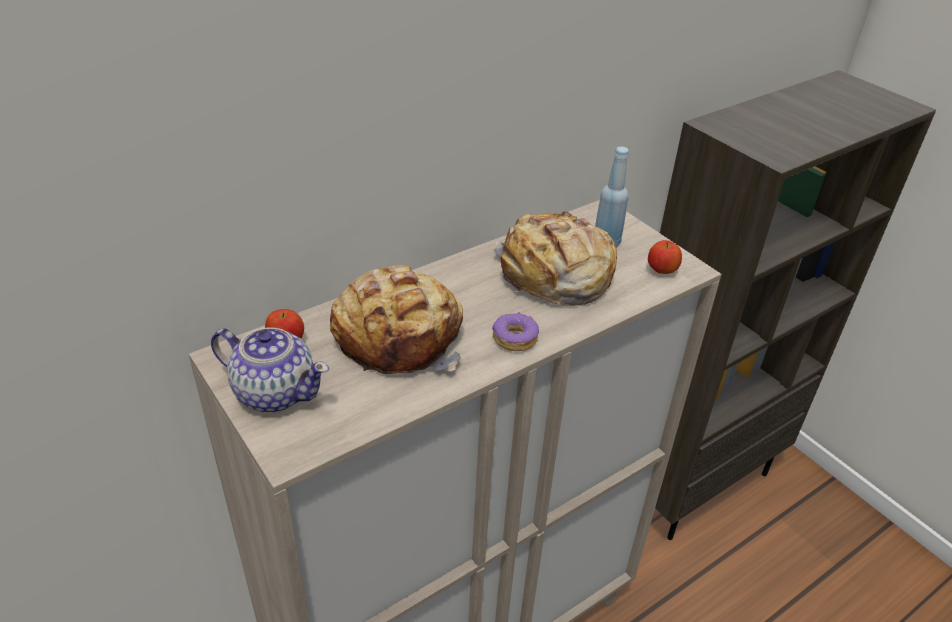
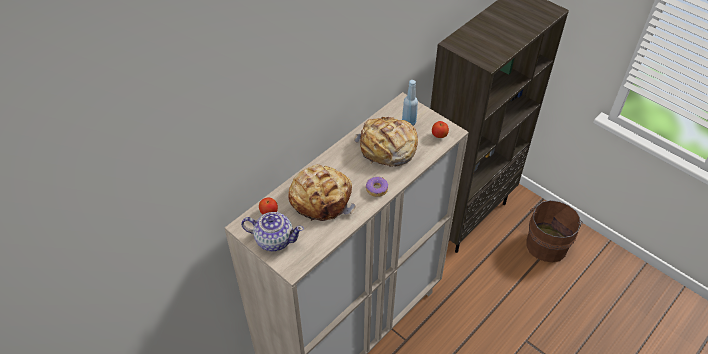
camera: 10 degrees left, 10 degrees up
none -> brown bucket [526,200,584,262]

